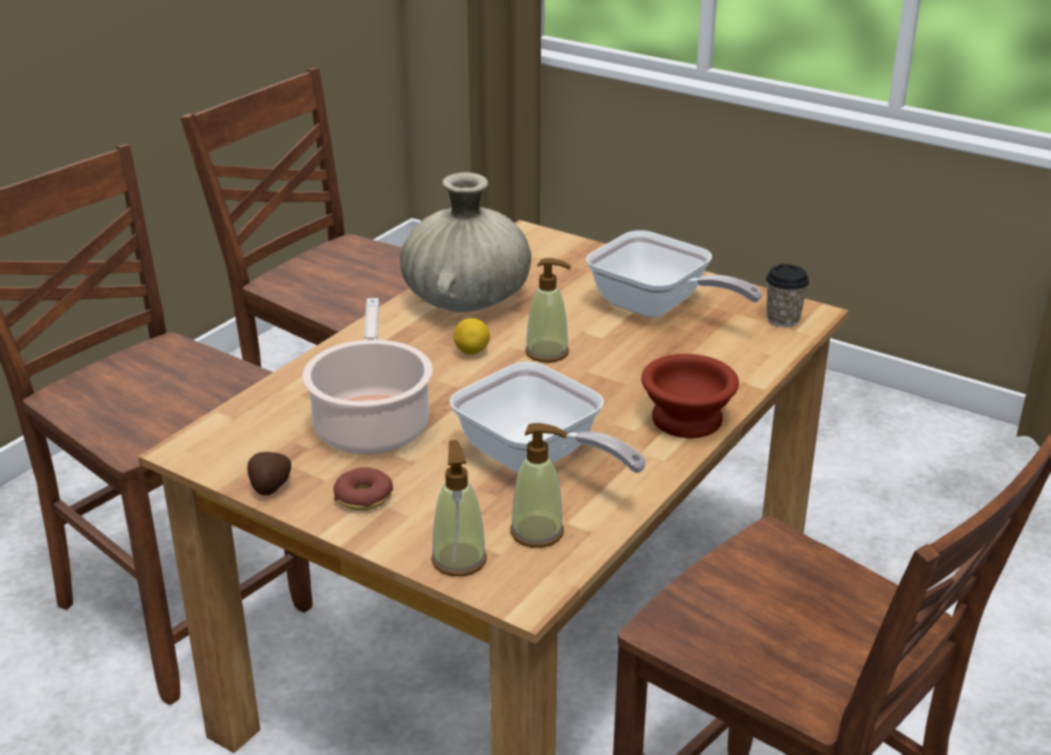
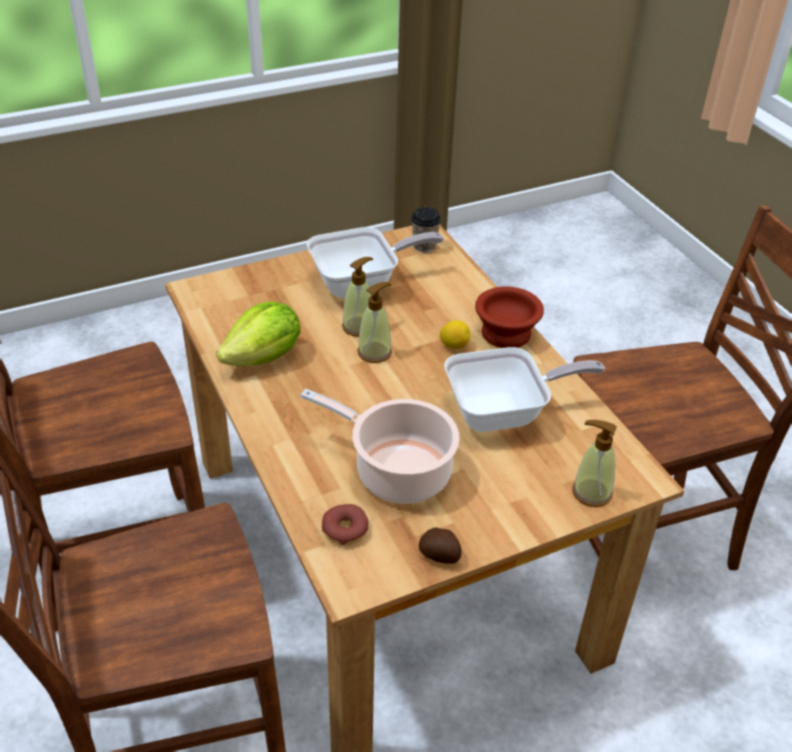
camera: 60 degrees left, 10 degrees up
donut [334,467,393,510] -> donut moved to [322,504,368,545]
beige vase [400,172,531,312] -> lettuce [216,301,300,367]
lemon [454,318,490,355] -> lemon moved to [440,320,470,349]
soap dispenser [510,423,568,548] -> soap dispenser moved to [342,257,373,337]

